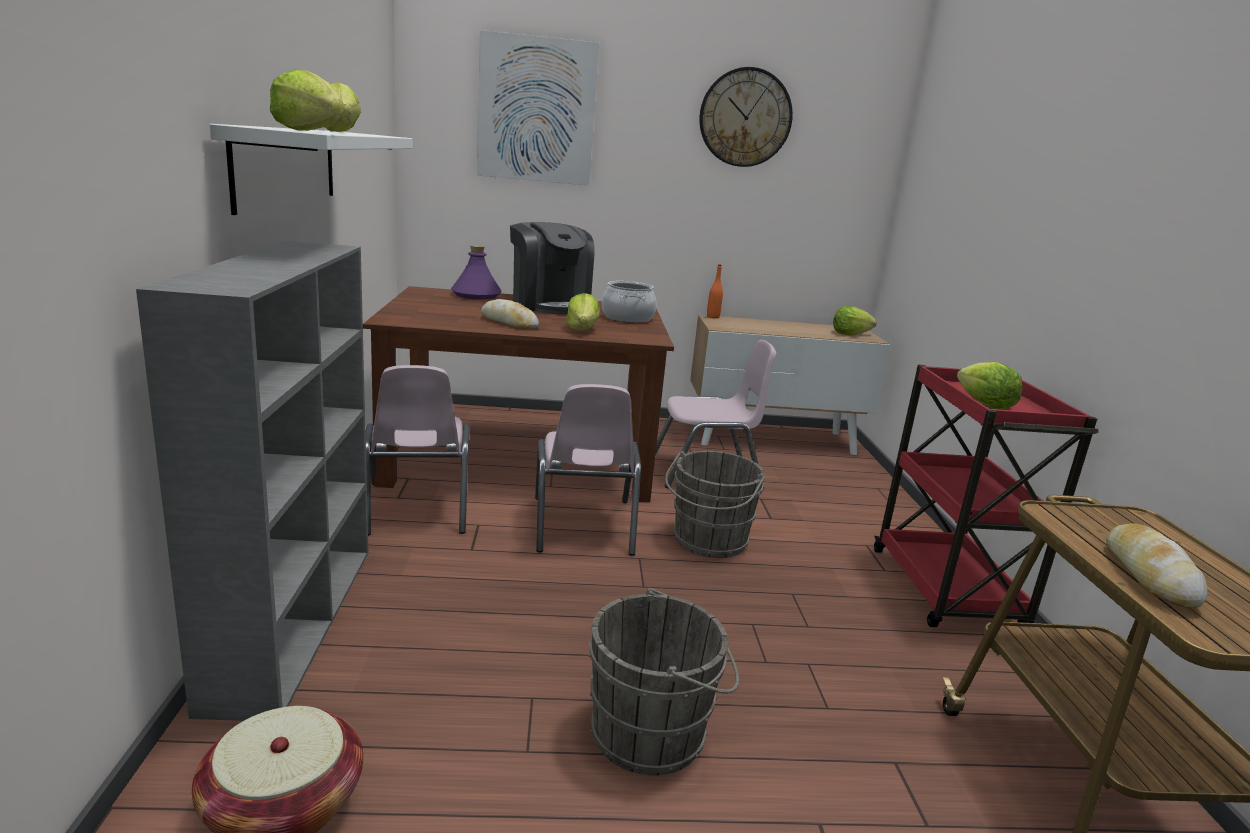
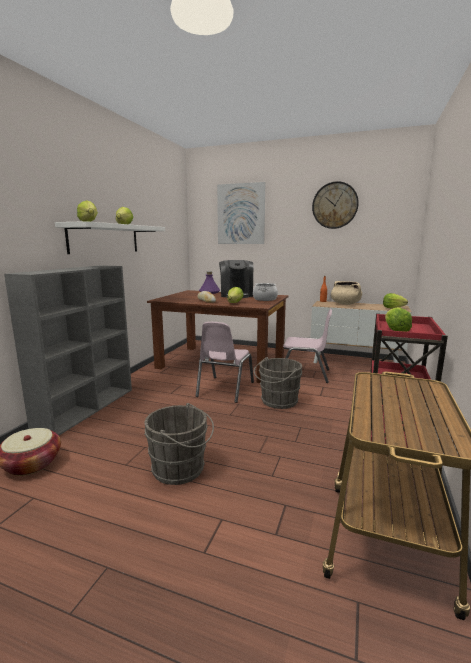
camera: 25 degrees right, 5 degrees down
pink chair [365,365,470,536] -> none
bread [1106,524,1207,608] -> none
none -> beige cooking pot [331,281,362,305]

